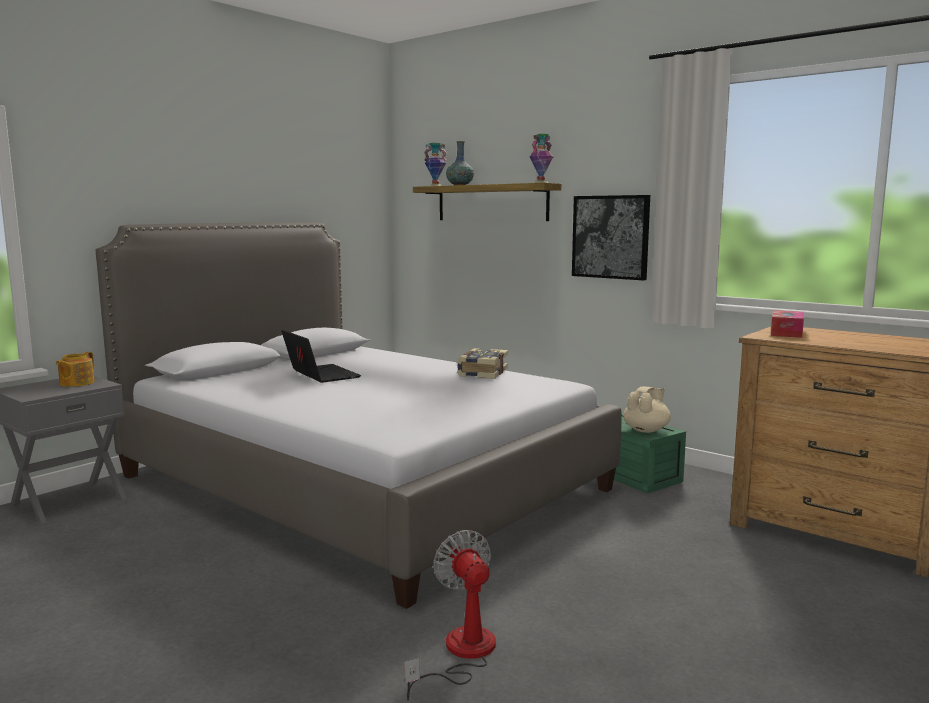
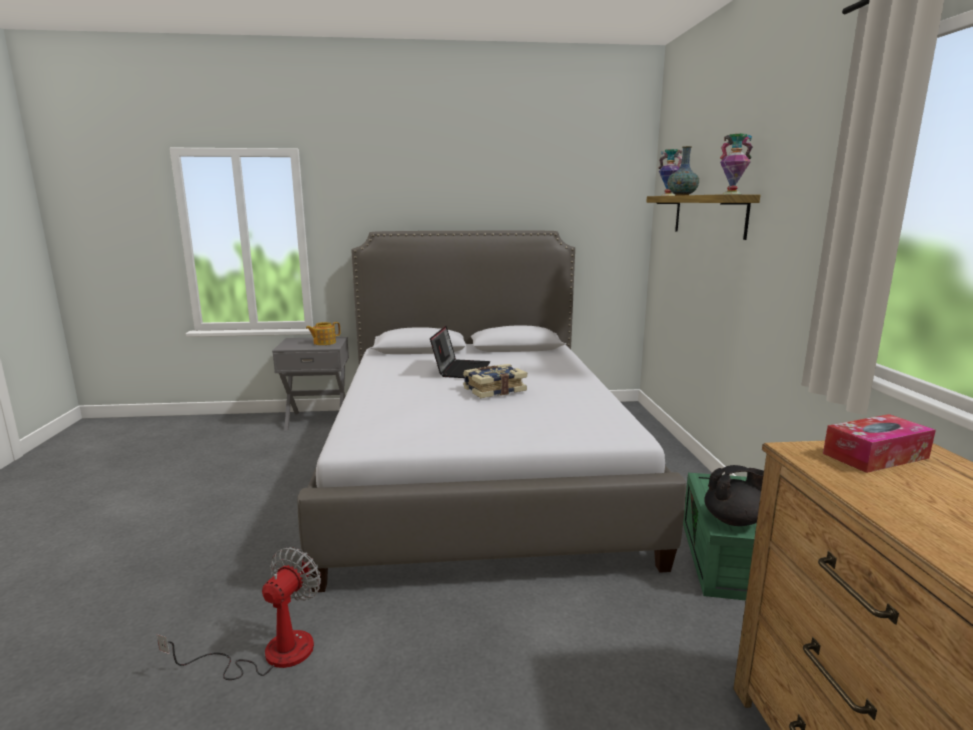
camera: 45 degrees right, 5 degrees up
book [457,348,508,379] -> book moved to [463,364,527,398]
picture [572,195,650,280] -> none
beige teapot [623,387,671,433] -> black teapot [704,465,764,526]

